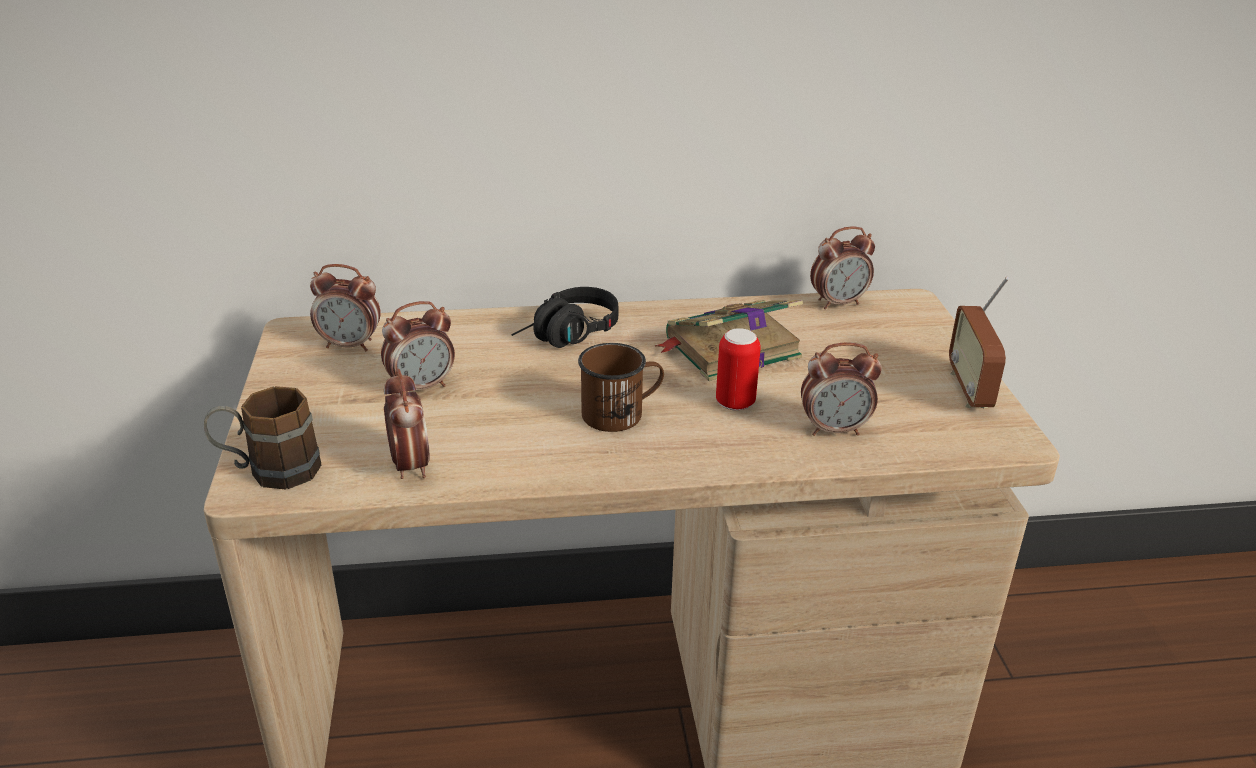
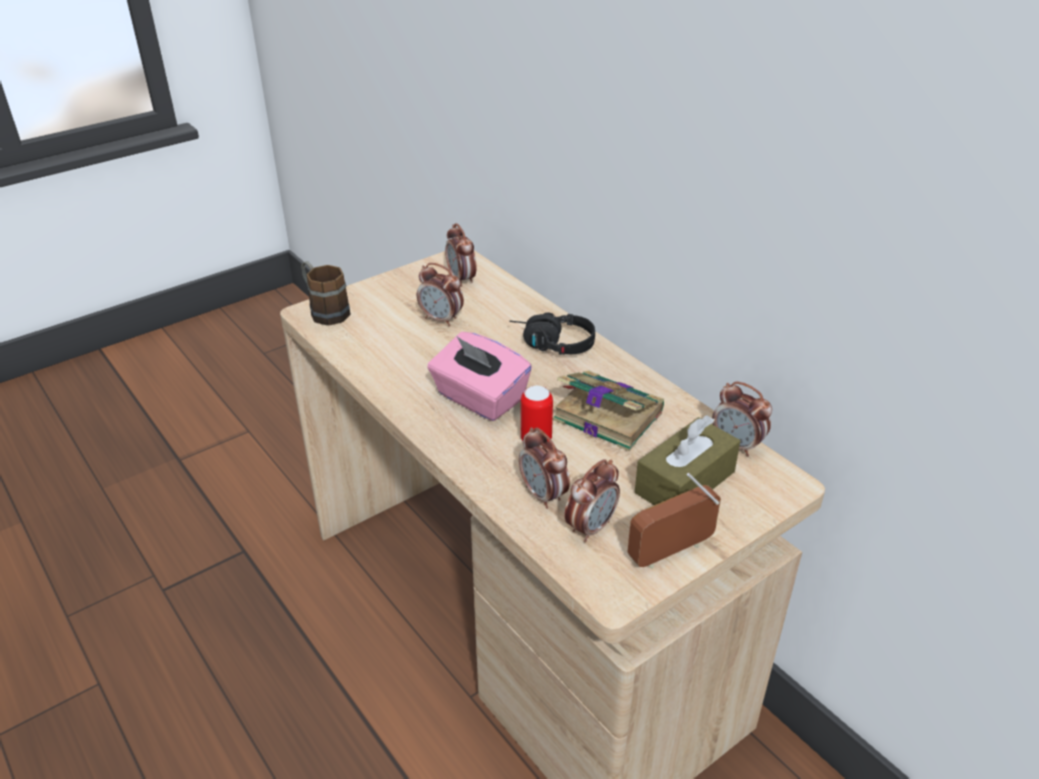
camera: 60 degrees right, 5 degrees up
alarm clock [384,369,430,479] -> alarm clock moved to [564,459,620,542]
brown mug [578,343,664,432] -> pink tissue box [427,332,532,421]
none -> brown tissue box [635,415,740,505]

